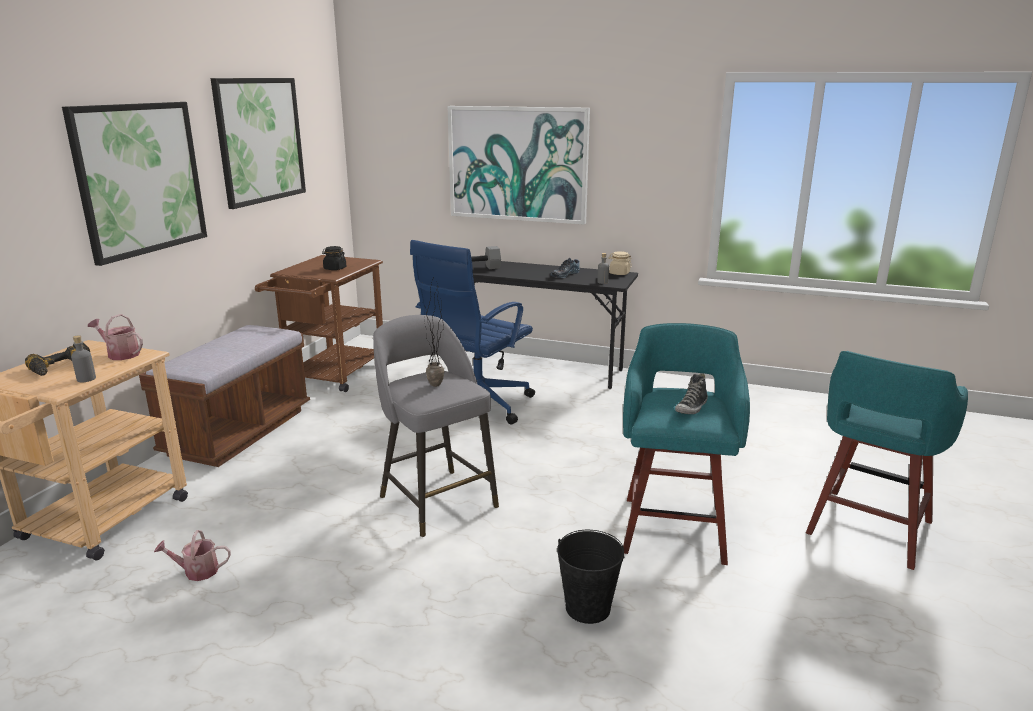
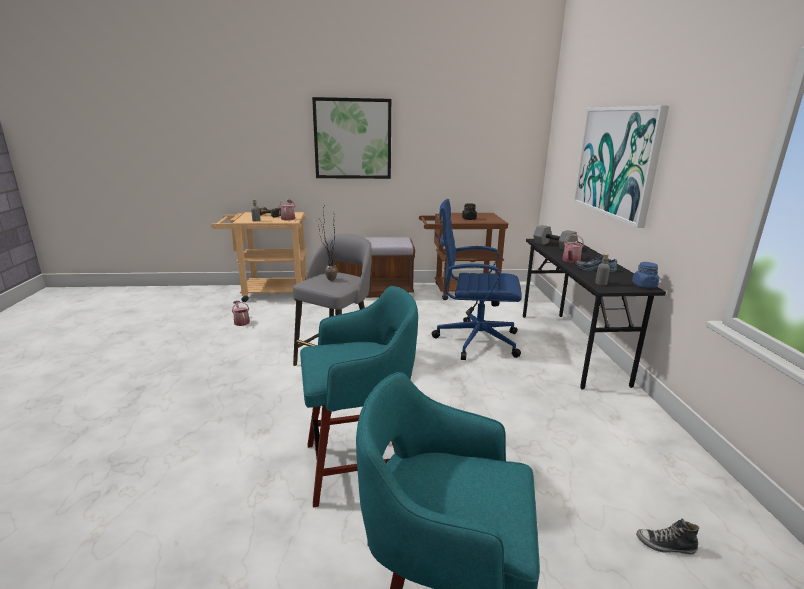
camera: 65 degrees right, 0 degrees up
picture [210,78,306,209] -> none
black bucket [557,530,624,624] -> none
beige jar [608,251,632,275] -> blue jar [632,262,659,288]
shoe [675,373,708,414] -> shoe moved to [636,519,699,555]
none -> watering can [562,234,584,263]

